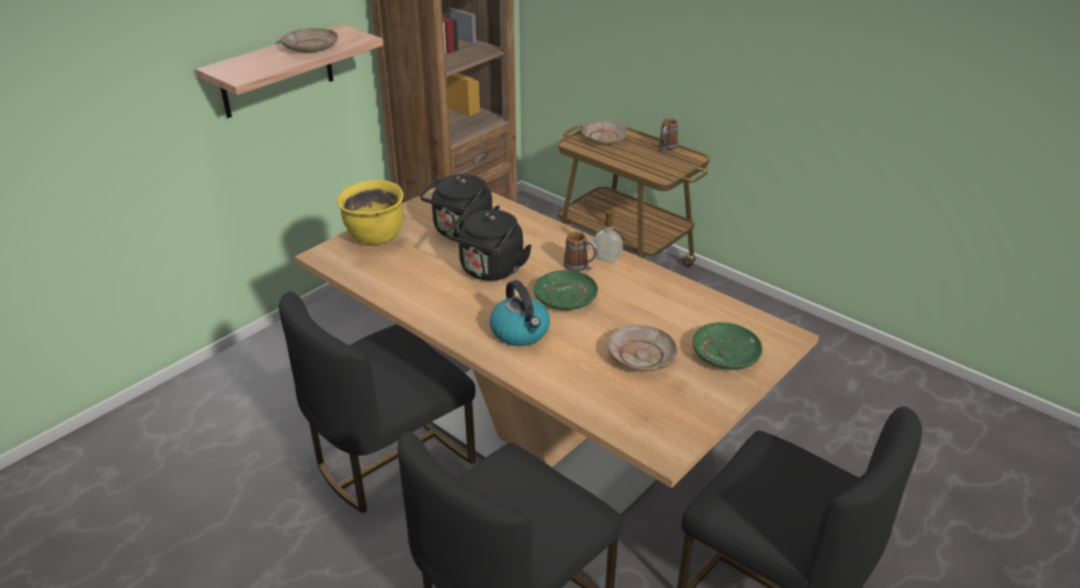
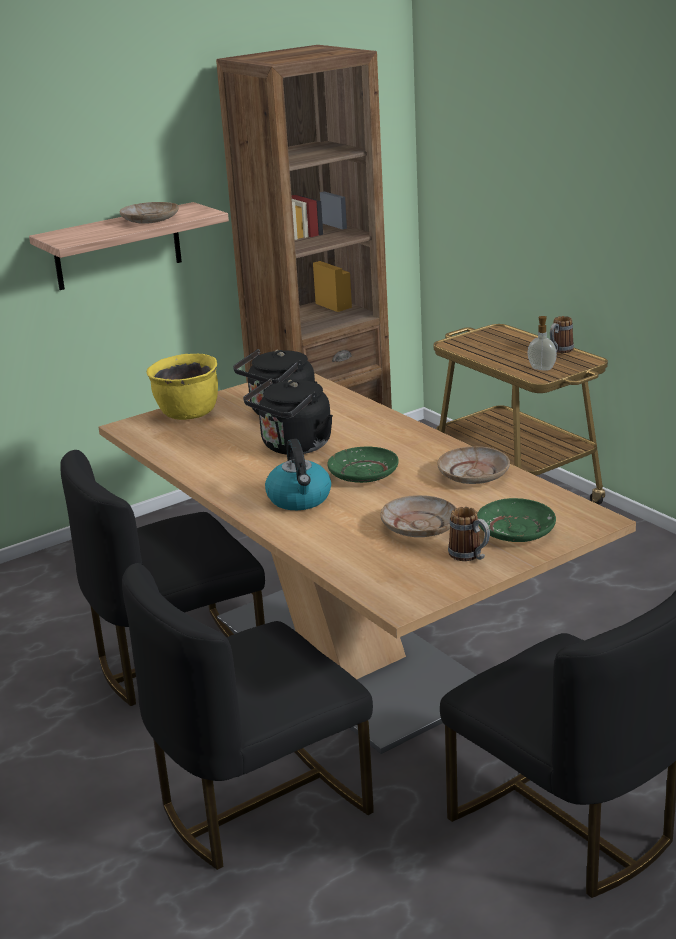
camera: 15 degrees right, 10 degrees down
mug [564,232,598,272] -> mug moved to [448,507,490,561]
beige plate [582,120,628,144] -> beige plate moved to [437,446,510,484]
soap dispenser [593,208,623,263] -> soap dispenser moved to [528,316,557,371]

